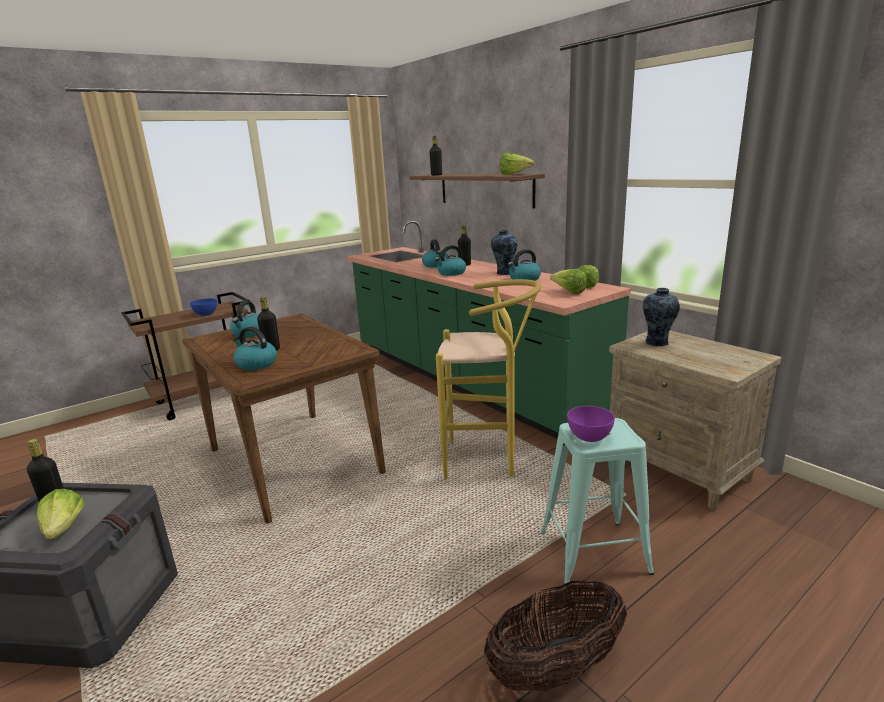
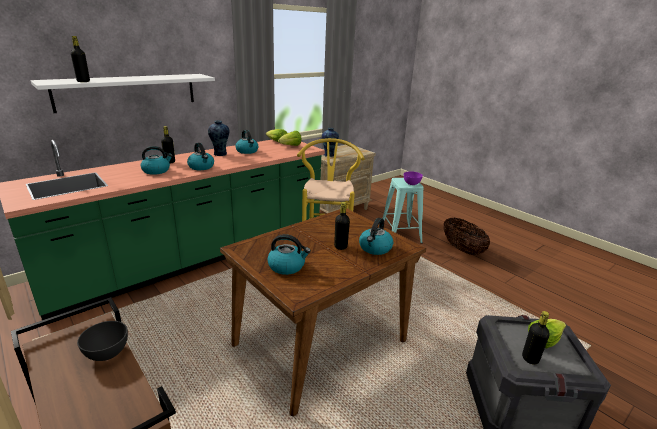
camera: 95 degrees left, 5 degrees up
blue bowl [190,298,217,316] -> grey bowl [77,321,128,361]
brown shelf [409,174,545,209] -> white shelf [31,74,215,113]
lettuce [499,153,535,175] -> none

